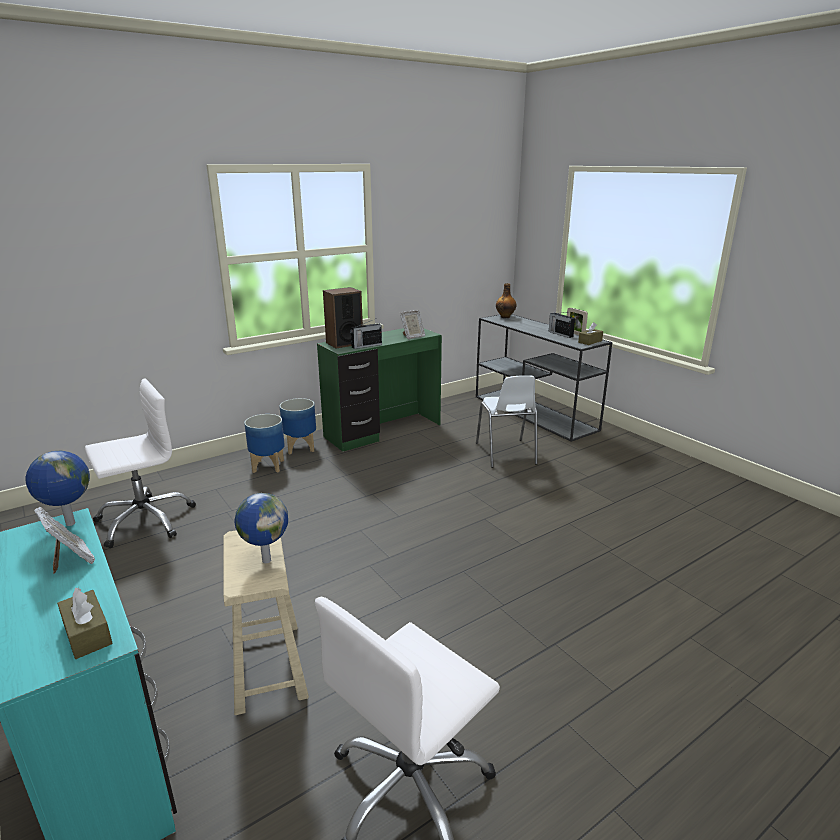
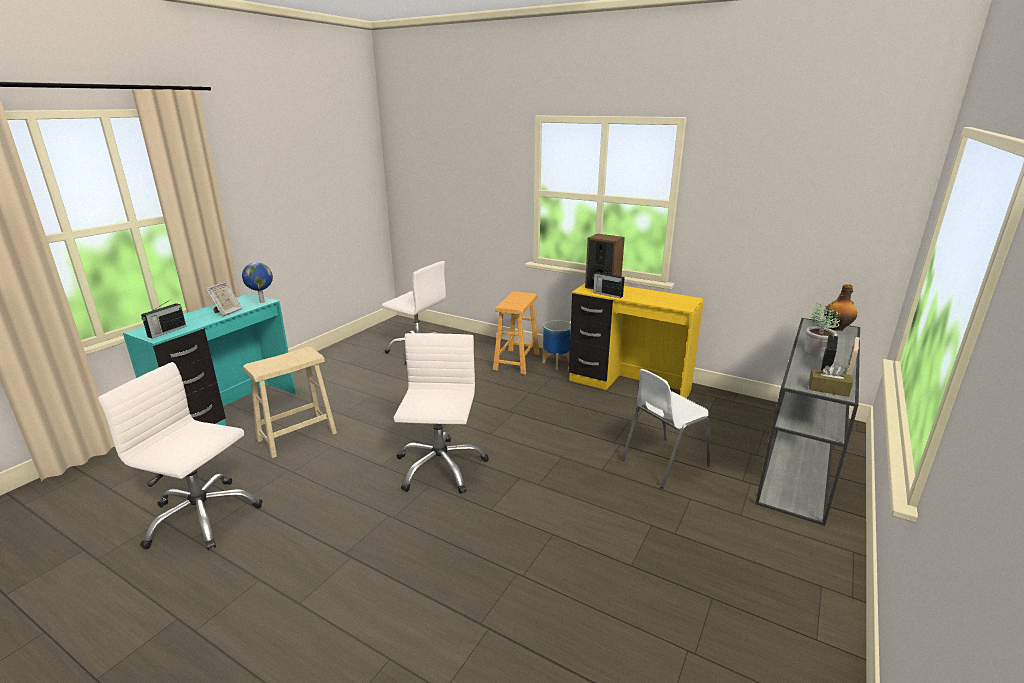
camera: 65 degrees right, 0 degrees up
brown tissue box [57,587,113,659] -> radio [141,300,186,339]
globe [235,493,288,563] -> none
planter [244,414,285,473] -> brown stool [493,291,540,375]
green desk [317,328,442,452] -> yellow desk [569,284,704,399]
picture frame [400,310,425,339] -> none
none -> white office chair [393,333,489,494]
none -> potted plant [805,302,840,356]

